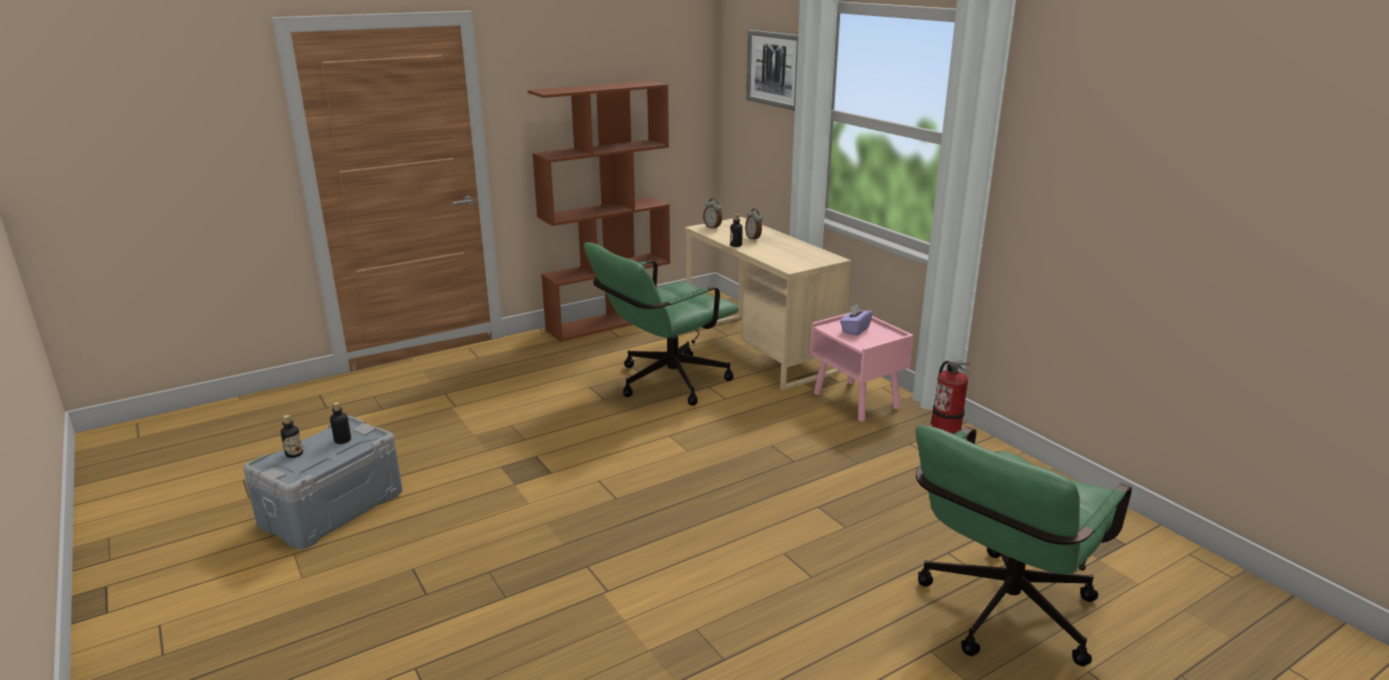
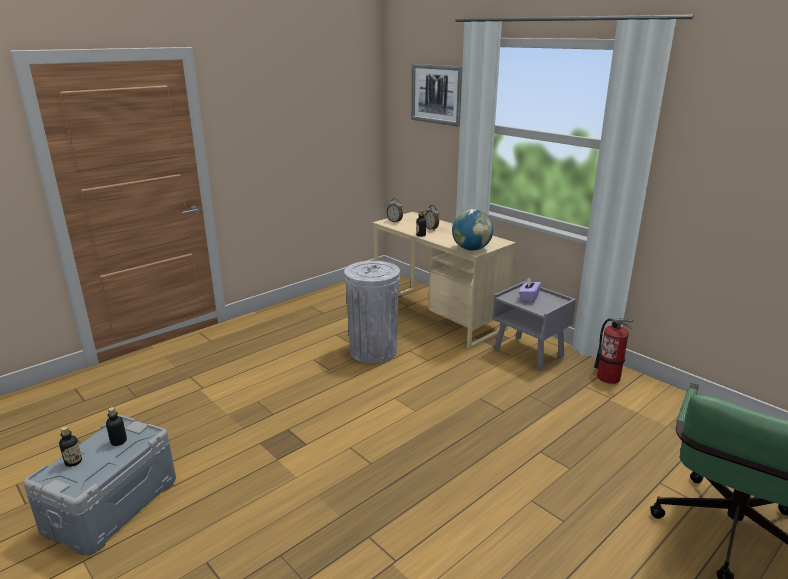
camera: 10 degrees left, 0 degrees up
brown bookcase [528,80,670,342] -> none
green office chair [584,242,739,406] -> grey trash can [344,261,400,363]
pink nightstand [810,310,914,422] -> grey nightstand [492,281,576,371]
none -> globe [452,209,493,251]

